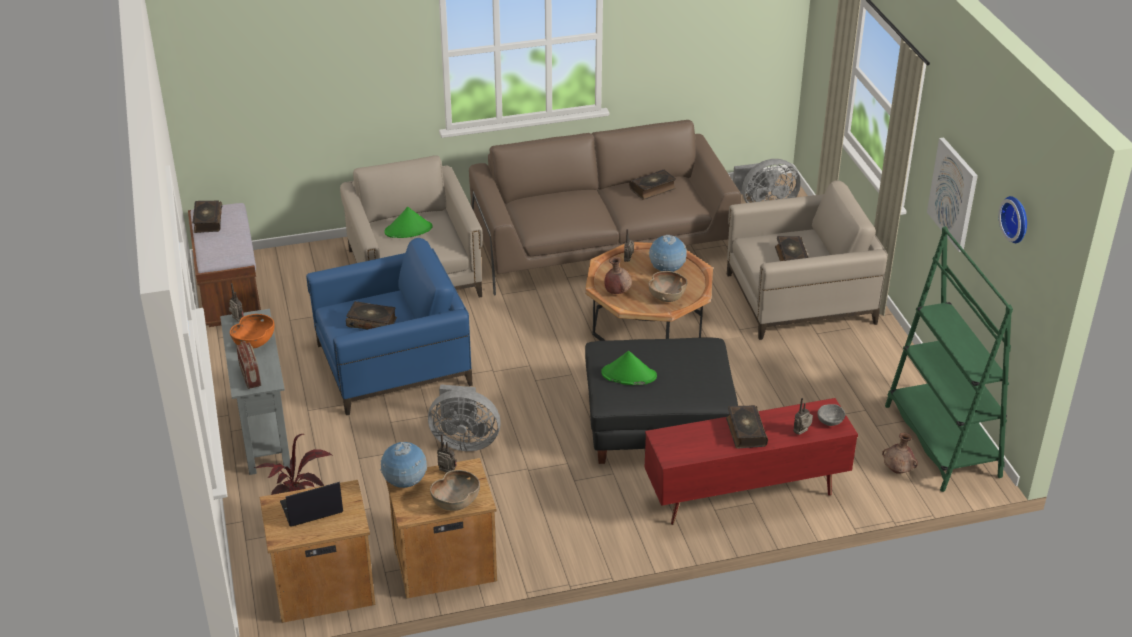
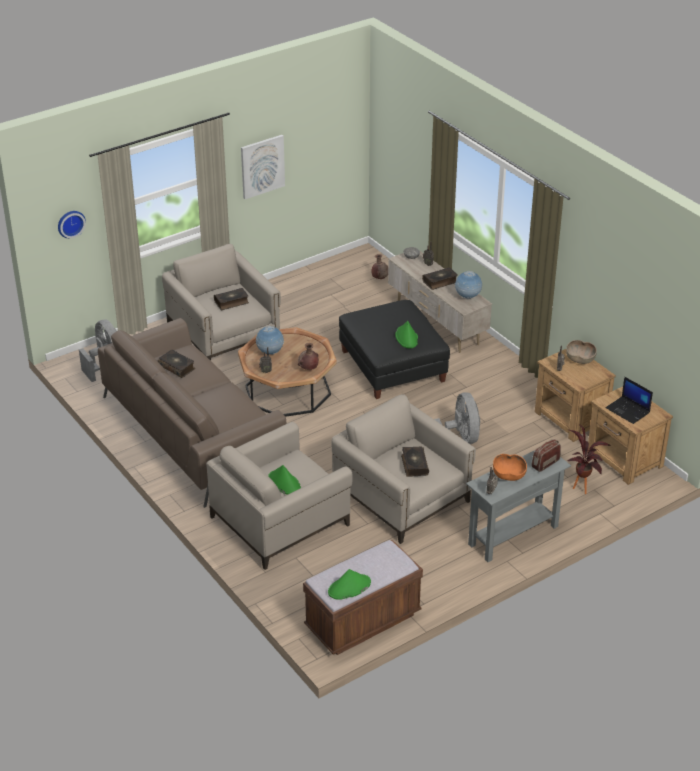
camera: 110 degrees left, 0 degrees up
book [192,200,222,233] -> green hat [328,569,371,600]
blue armchair [306,238,473,415] -> beige armchair [331,394,476,544]
globe [380,442,427,488] -> globe moved to [455,271,482,299]
red tv stand [645,398,858,525] -> beige tv stand [388,251,493,353]
brown bowl [649,271,687,302] -> none
green bookcase [885,226,1013,492] -> none
wall clock [998,196,1027,243] -> wall clock moved to [58,211,86,238]

